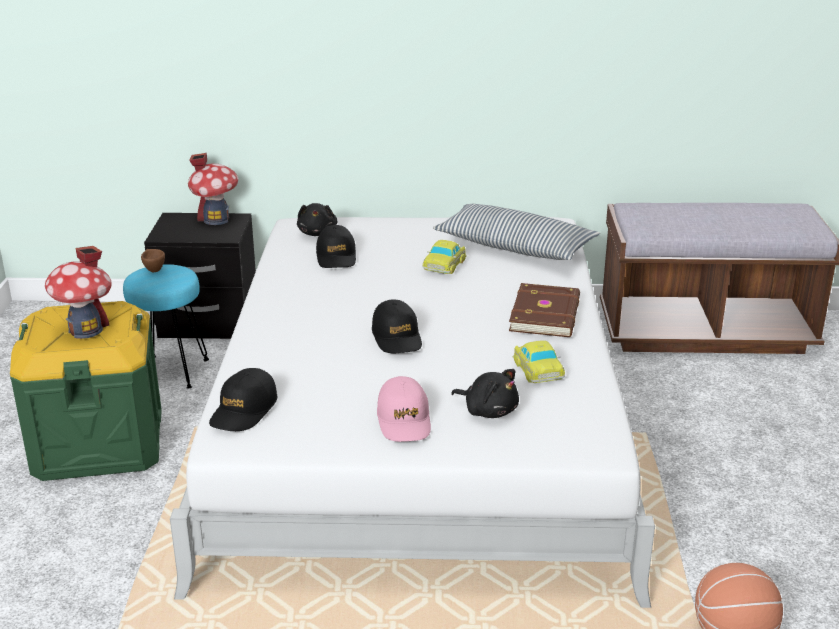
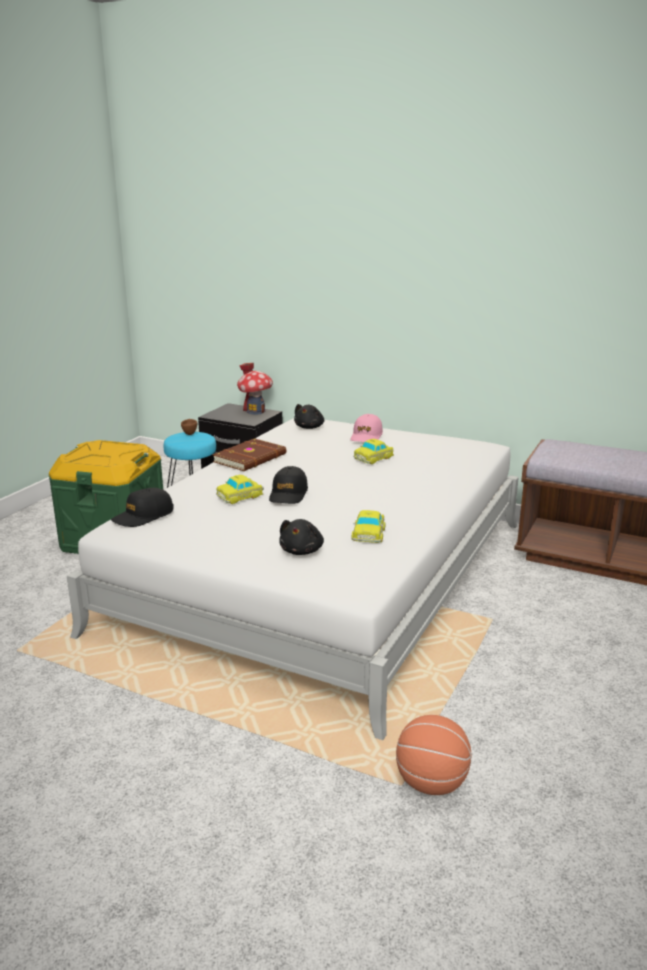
camera: 25 degrees right, 5 degrees down
toy house [45,246,112,339] -> none
black cap [316,225,356,268] -> none
pink cap [377,376,431,442] -> pink cap moved to [350,414,383,442]
pillow [433,204,600,260] -> none
black plush toy [451,369,519,418] -> black plush toy turned 45 degrees clockwise [279,519,324,555]
brown book [509,283,580,337] -> brown book moved to [212,438,286,471]
none -> toy car [216,475,264,504]

